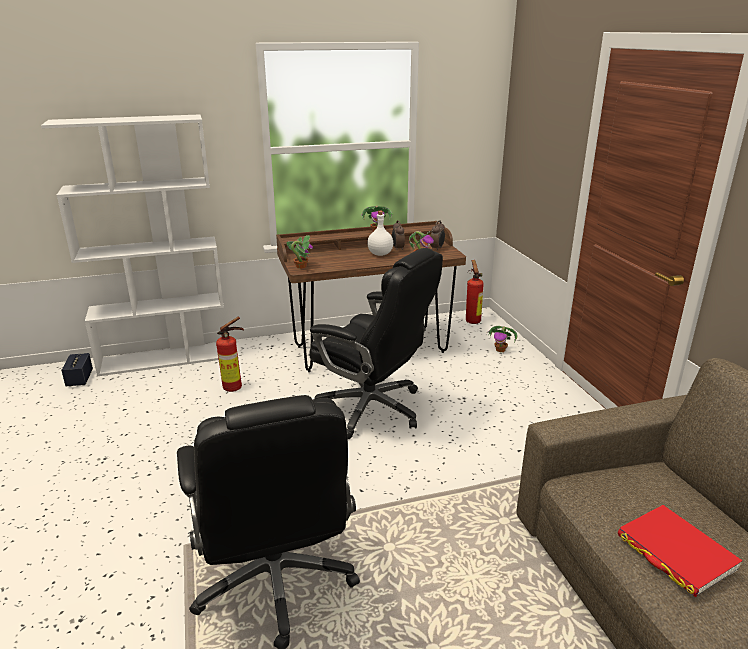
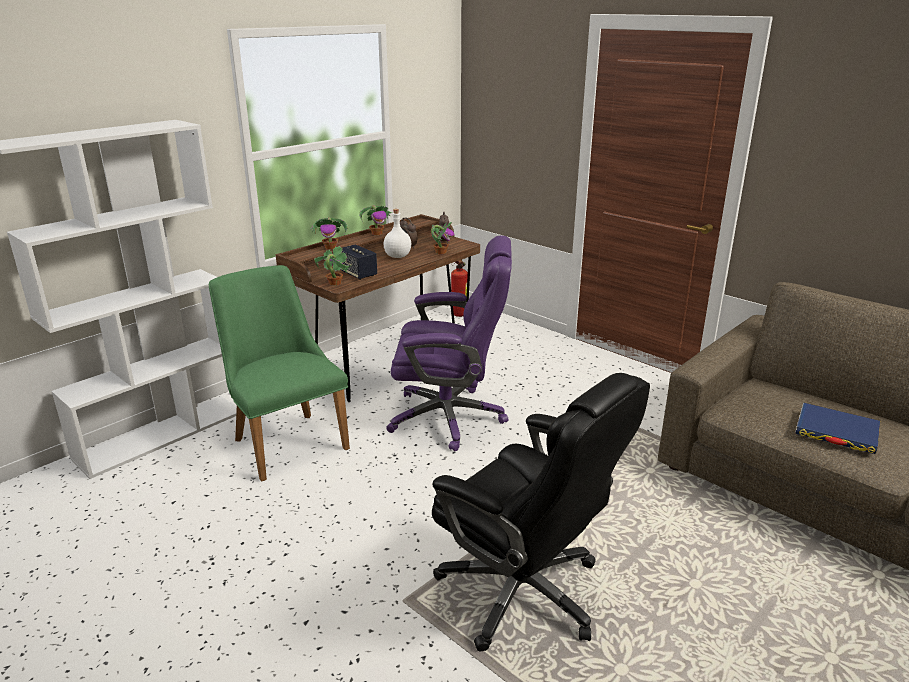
camera: 30 degrees left, 0 degrees up
speaker [61,353,93,387] -> speaker moved to [340,244,377,280]
fire extinguisher [216,317,244,392] -> green chair [209,265,350,482]
black office chair [309,248,443,439] -> purple office chair [386,235,512,451]
potted plant [487,326,517,352] -> potted plant moved to [310,217,348,249]
red book [618,505,743,597] -> blue book [795,402,880,454]

